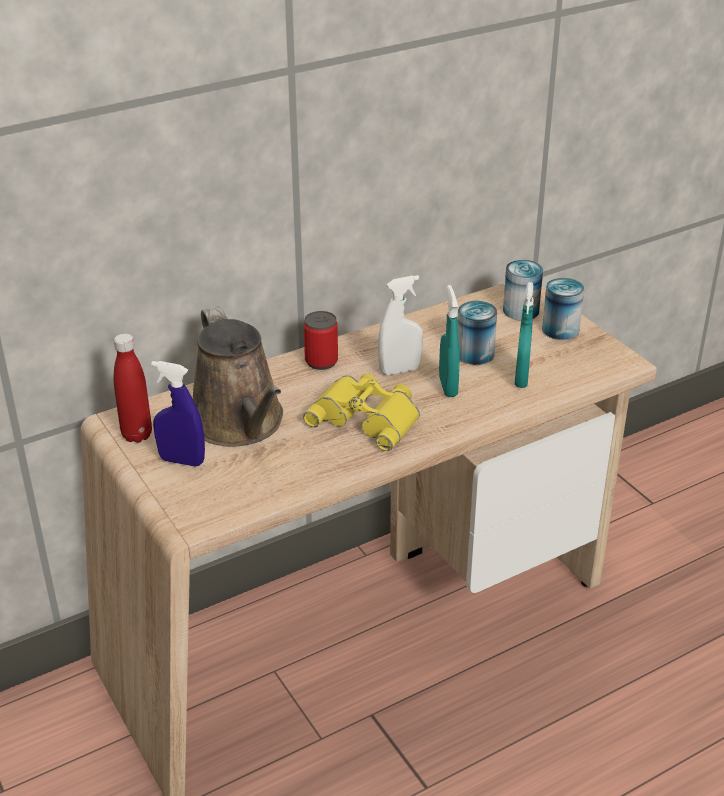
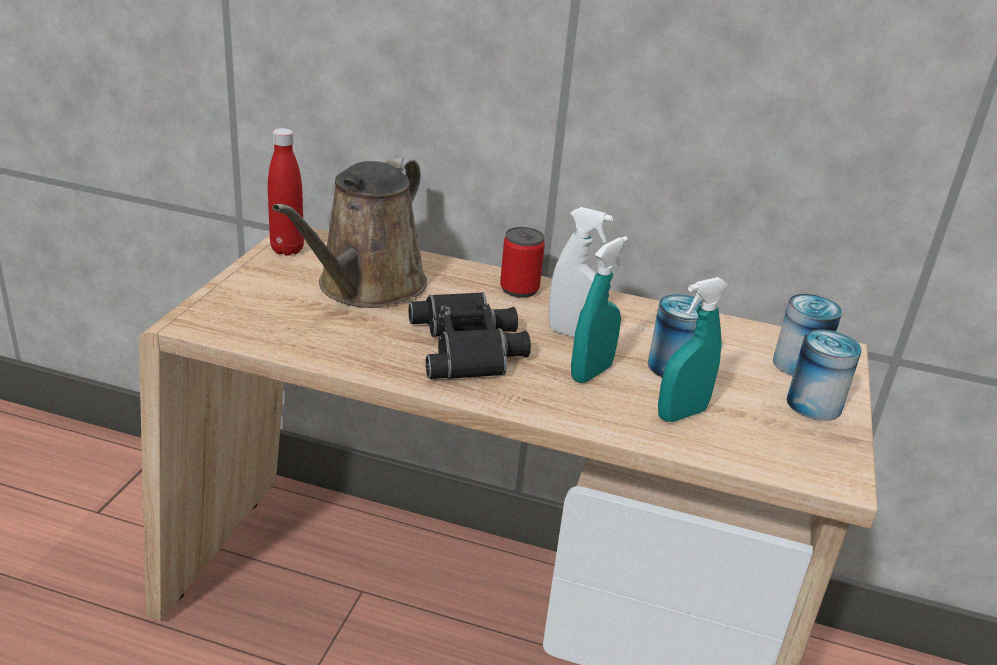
camera: 45 degrees right, 5 degrees down
blue spray bottle [151,361,205,467] -> none
yellow binoculars [303,374,420,451] -> black binoculars [408,292,531,379]

